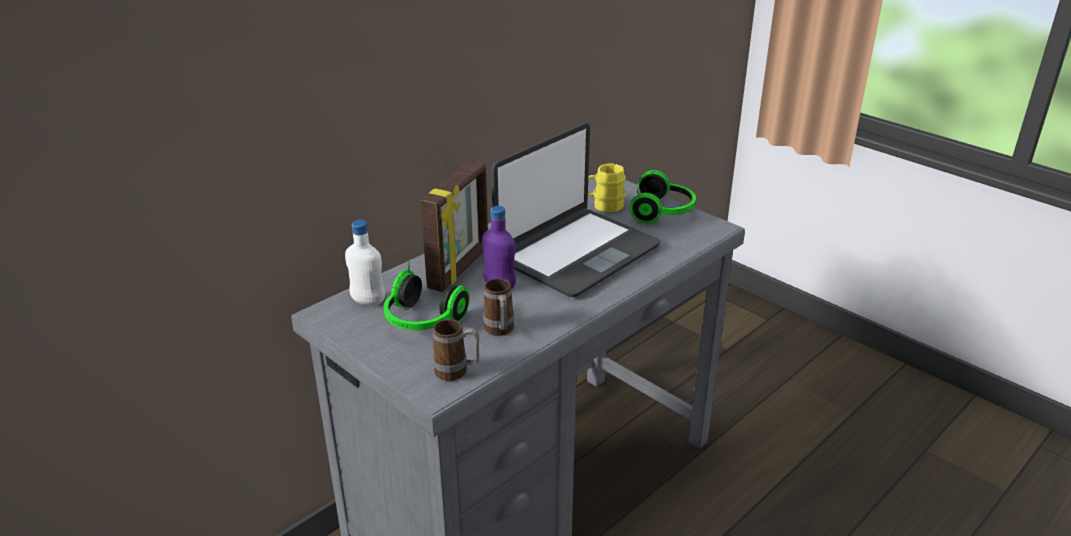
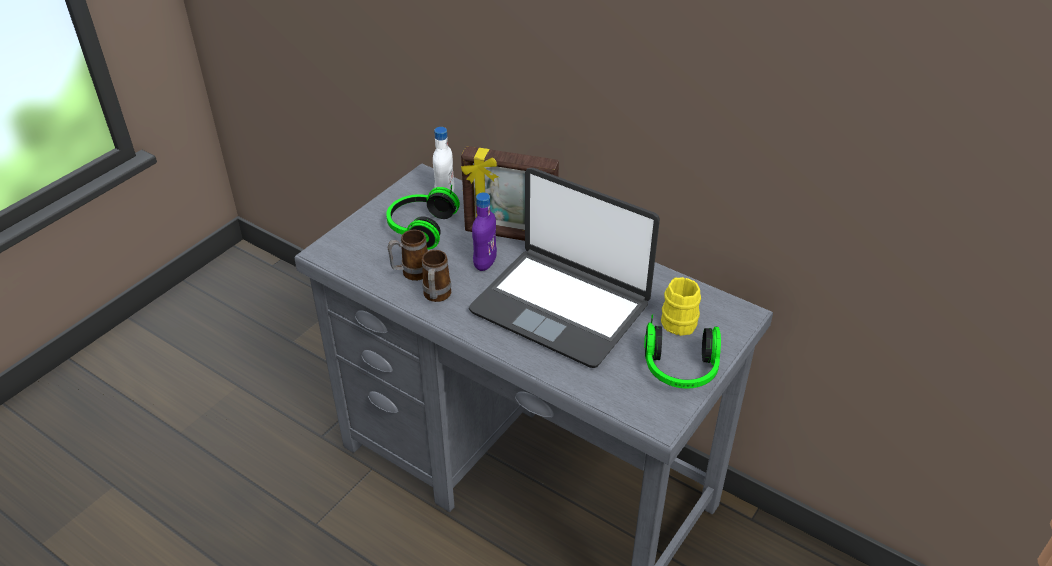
camera: 80 degrees right, 10 degrees up
mug [433,319,479,381] -> mug moved to [422,250,451,302]

